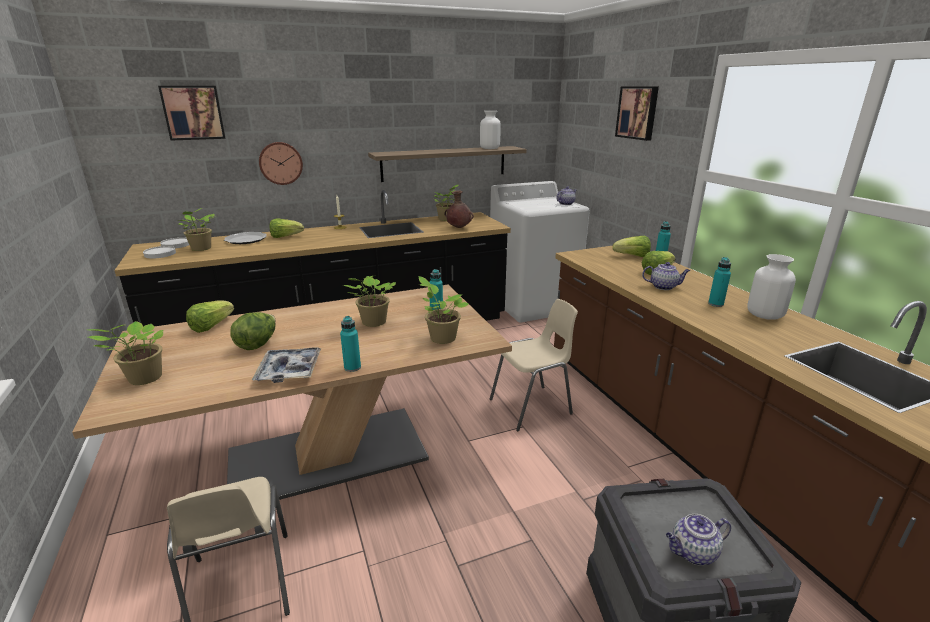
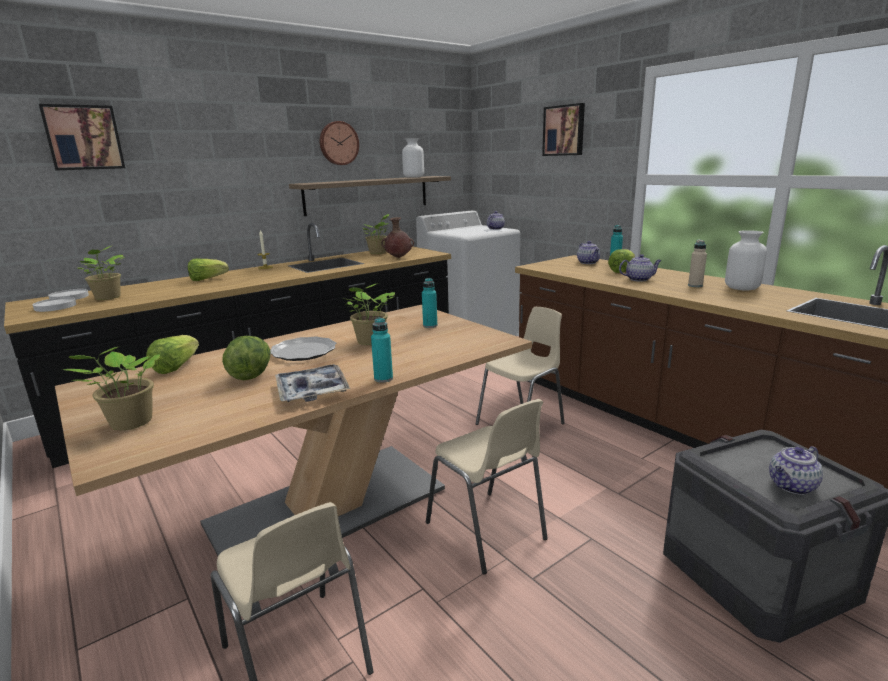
camera: 15 degrees left, 5 degrees down
plate [224,232,267,244] -> plate moved to [270,337,336,361]
wall clock [259,142,303,185] -> wall clock moved to [320,121,359,165]
potted plant [418,276,469,344] -> none
lettuce [612,236,651,257] -> teapot [577,241,600,264]
turquoise bottle [708,257,731,307] -> beige bottle [688,240,707,287]
none -> beige chair [426,399,548,574]

